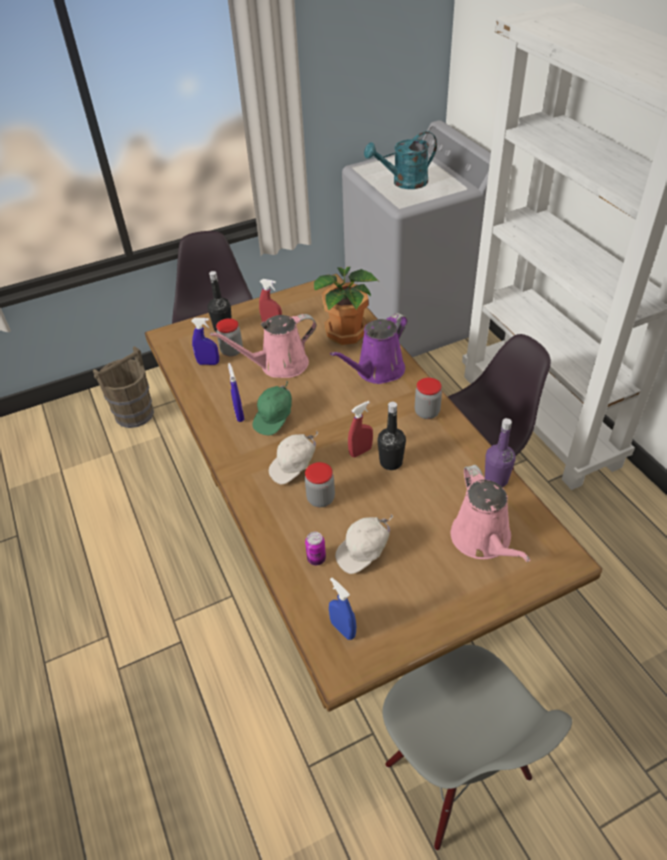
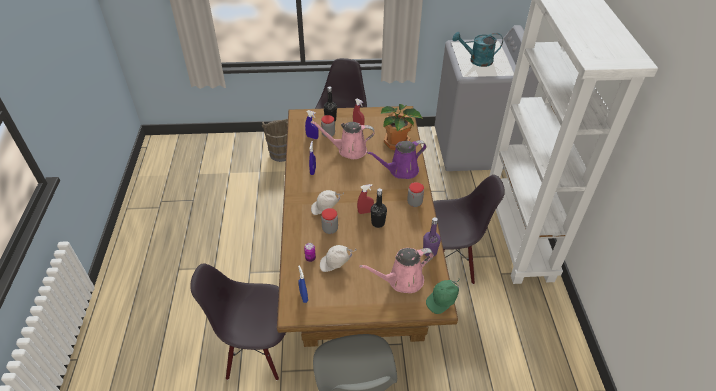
camera: 20 degrees right, 0 degrees up
green cap [253,380,292,435] -> green cap moved to [426,278,460,314]
pink watering can [451,465,530,562] -> pink watering can turned 60 degrees clockwise [359,248,434,293]
none -> black chair [190,263,286,381]

